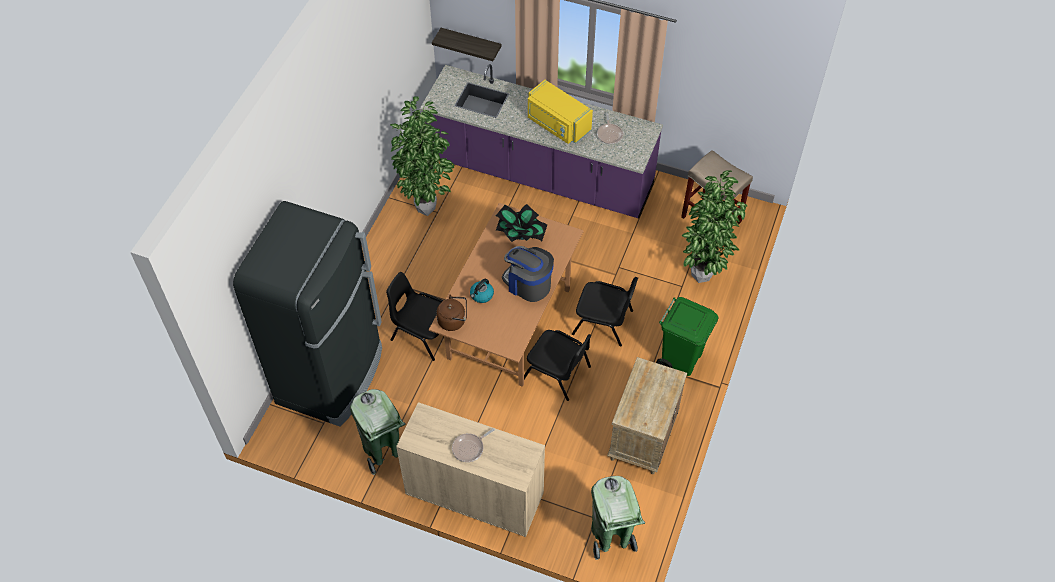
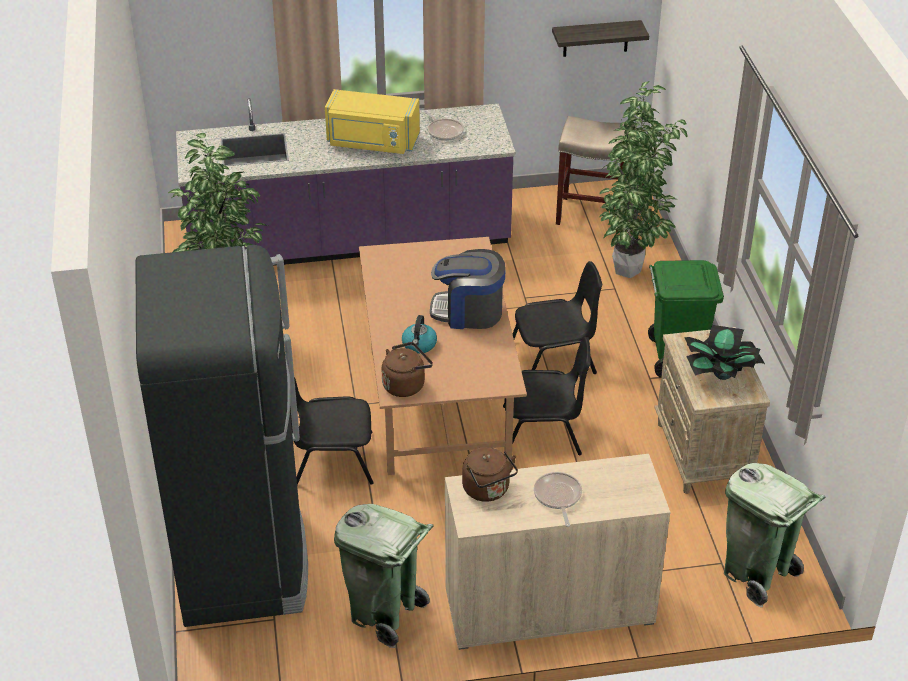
camera: 30 degrees left, 15 degrees down
shelf [432,28,501,61] -> shelf moved to [552,20,649,57]
frying pan [452,428,495,462] -> frying pan turned 150 degrees clockwise [534,472,582,527]
potted plant [496,204,547,242] -> potted plant moved to [684,325,766,380]
none -> brown kettle [462,447,518,502]

